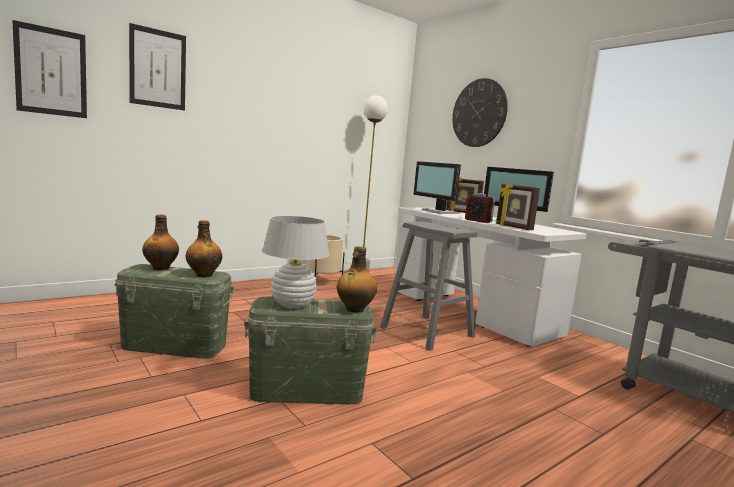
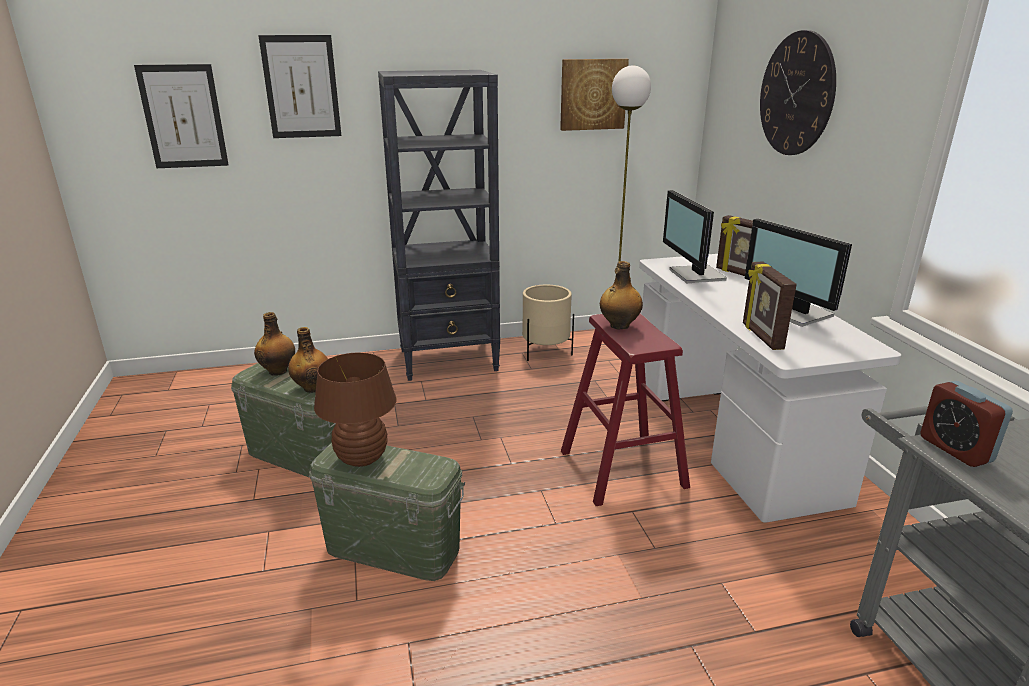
camera: 25 degrees right, 15 degrees up
white table lamp [262,216,329,309] -> brown table lamp [314,352,397,467]
bottle [337,246,377,313] -> bottle moved to [600,261,643,329]
grey stool [380,222,478,351] -> red stool [561,313,690,506]
alarm clock [465,193,495,223] -> alarm clock moved to [920,381,1013,467]
none -> black bookcase [378,70,500,381]
none -> picture [560,59,629,131]

